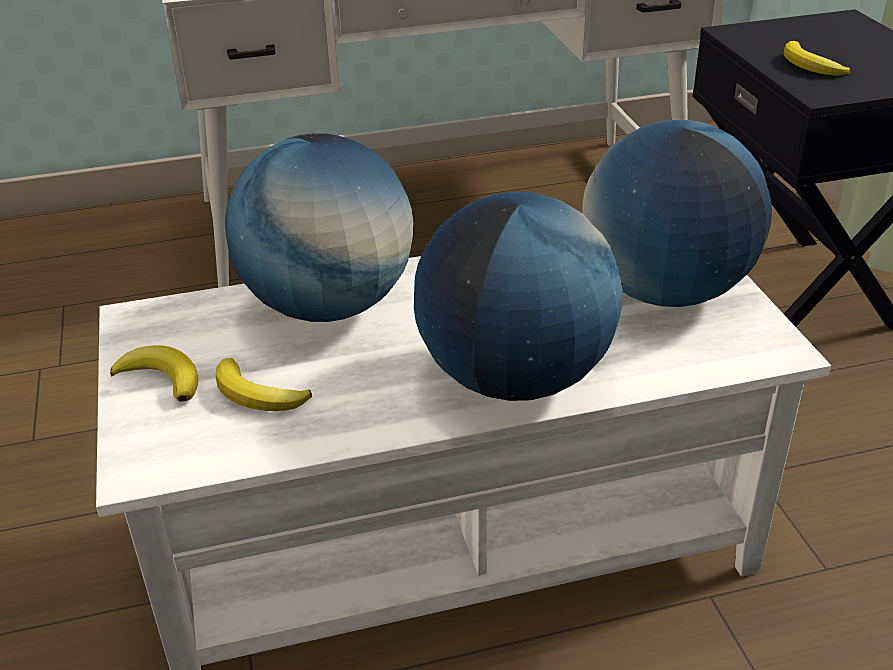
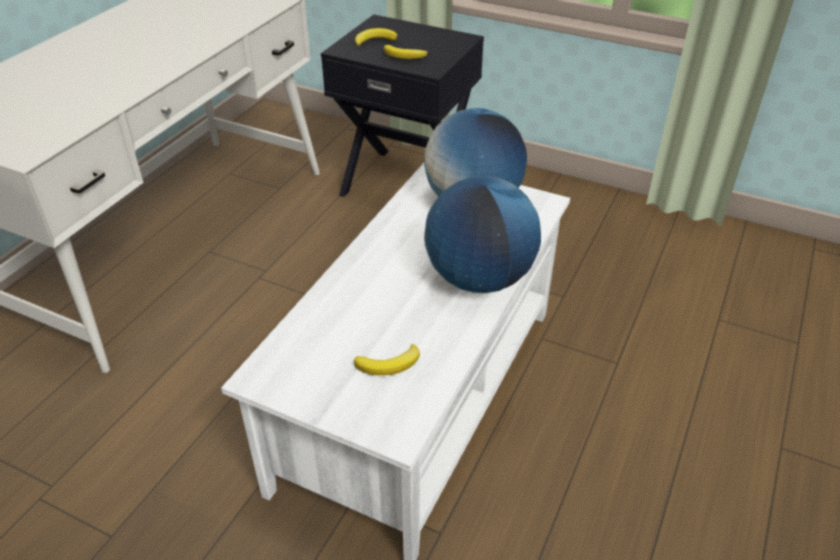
camera: 50 degrees left, 5 degrees up
banana [110,345,198,402] -> banana moved to [355,28,398,47]
globe [225,133,414,322] -> none

